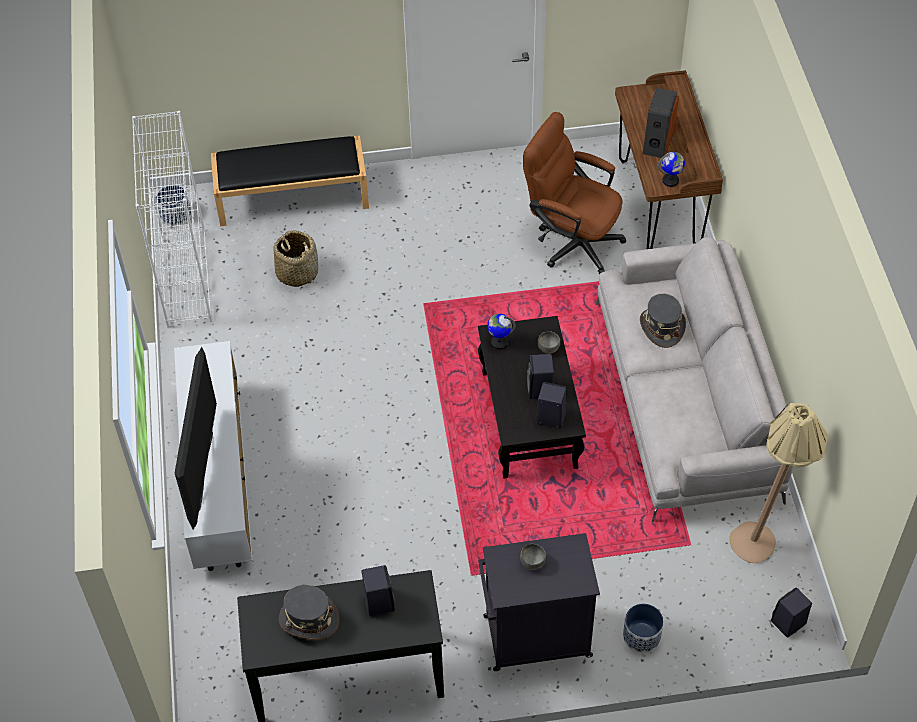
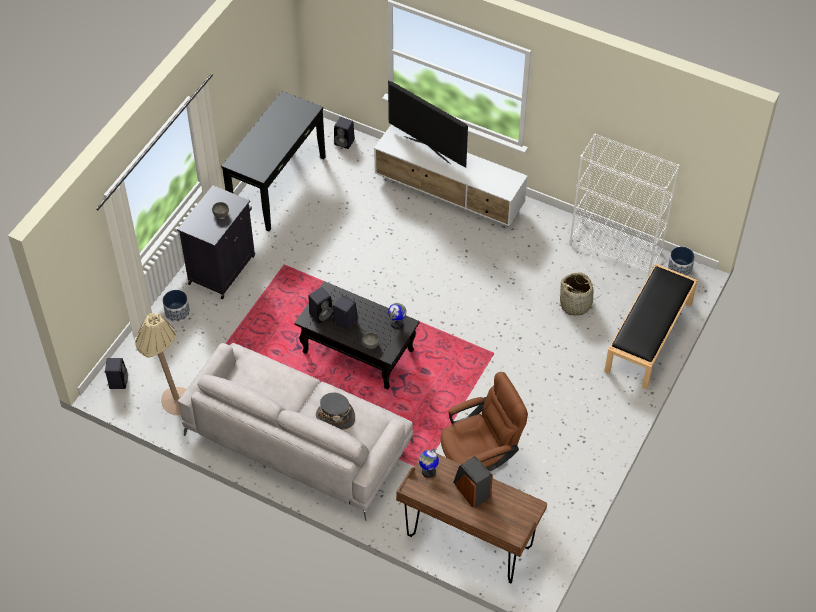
camera: 125 degrees right, 0 degrees up
grey hat [279,585,339,640] -> none
black speaker [362,565,395,616] -> black speaker moved to [334,117,355,149]

